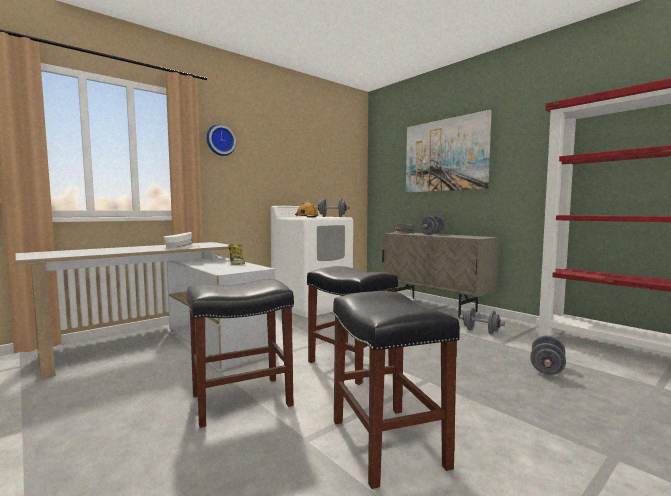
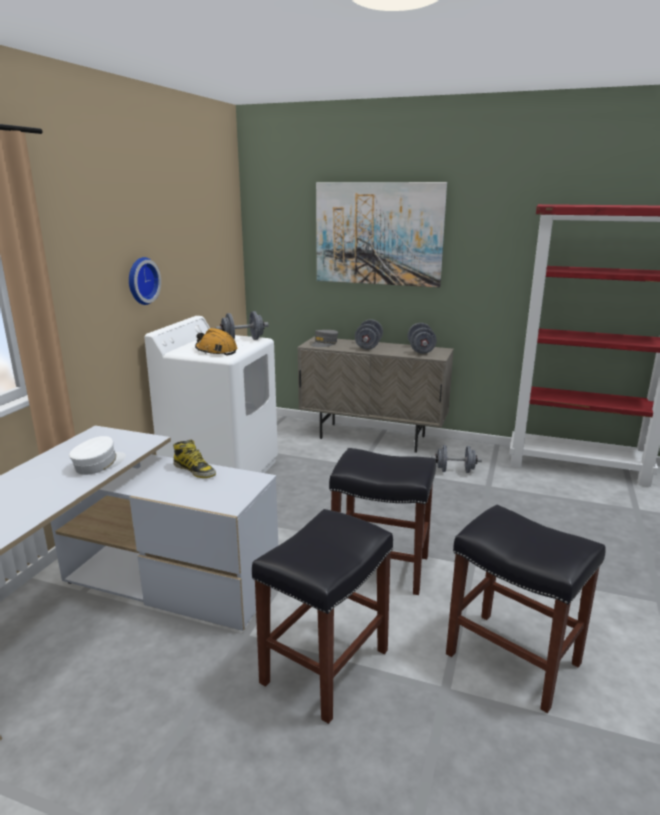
camera: 30 degrees left, 15 degrees up
wall clock [207,124,236,156] -> wall clock moved to [129,257,161,305]
grey dumbbell [530,335,566,375] -> grey dumbbell moved to [408,323,437,354]

